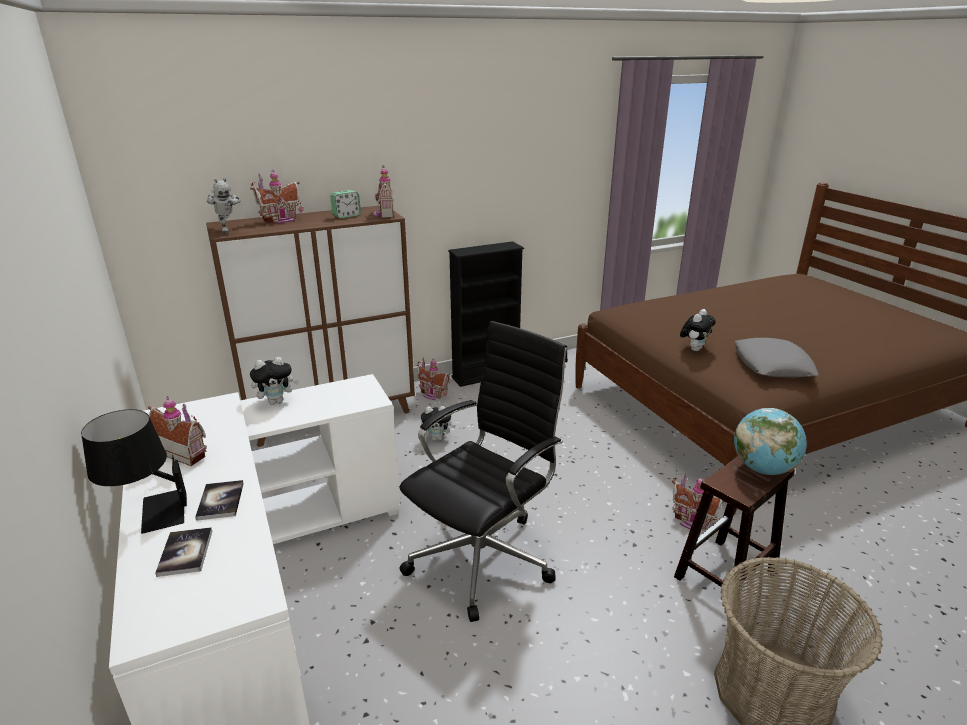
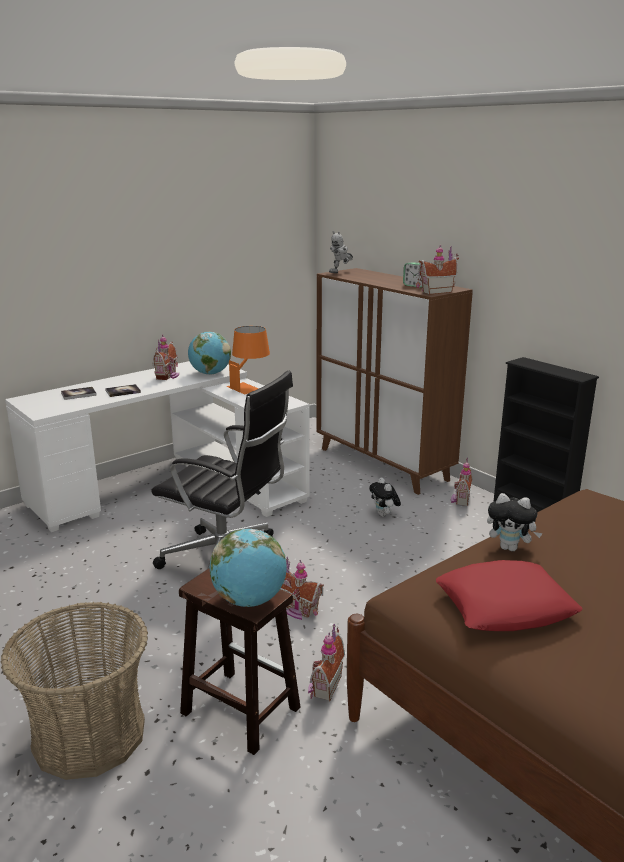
camera: 75 degrees right, 5 degrees down
black table lamp [81,409,187,534] -> none
toy house [250,171,303,224] -> toy house moved to [280,557,324,620]
plush toy [250,357,299,405] -> orange table lamp [227,326,270,394]
grey pillow [735,338,819,378] -> red pillow [436,560,582,631]
none -> globe [188,332,231,375]

